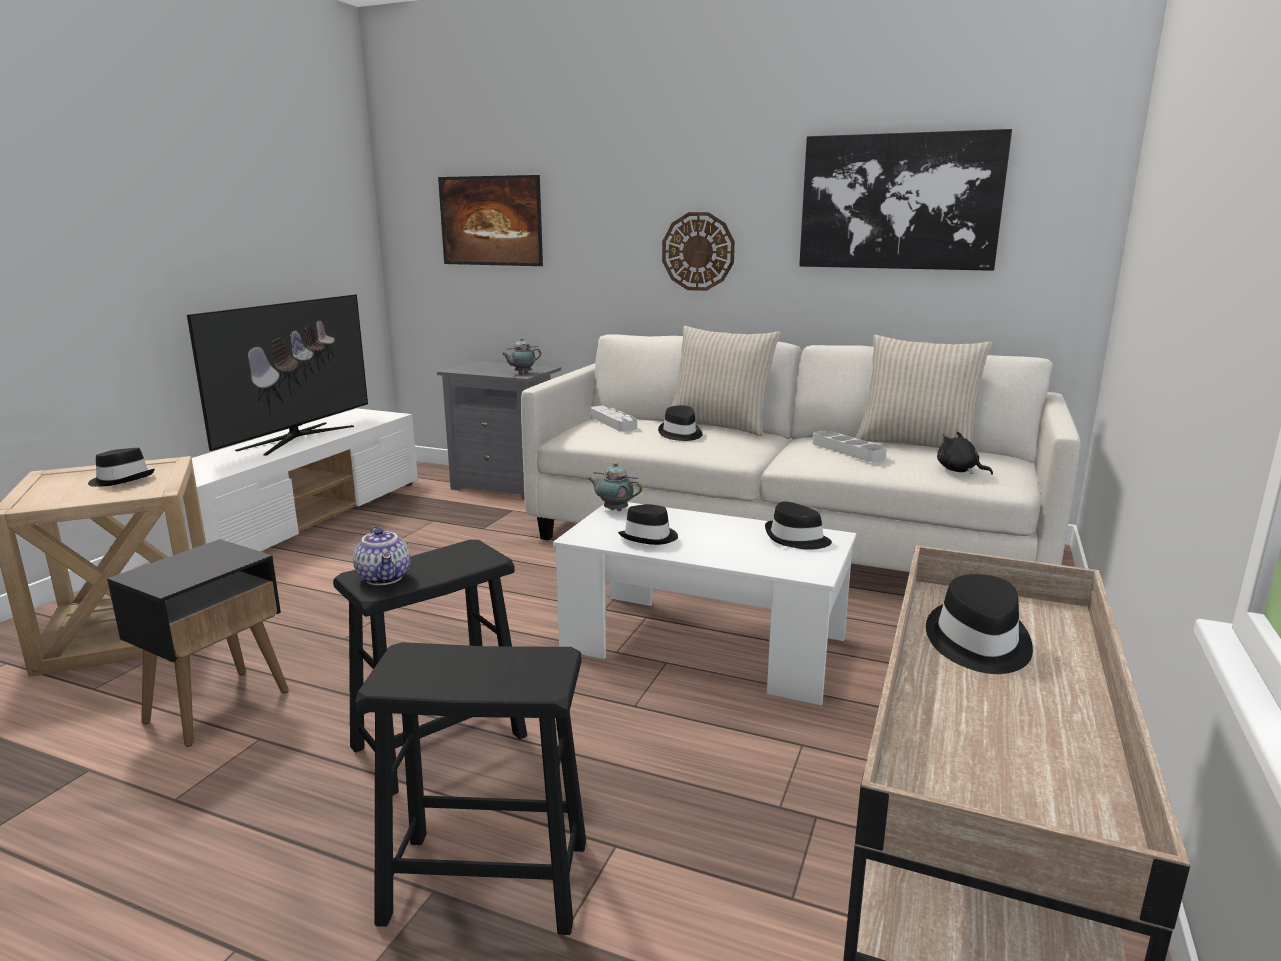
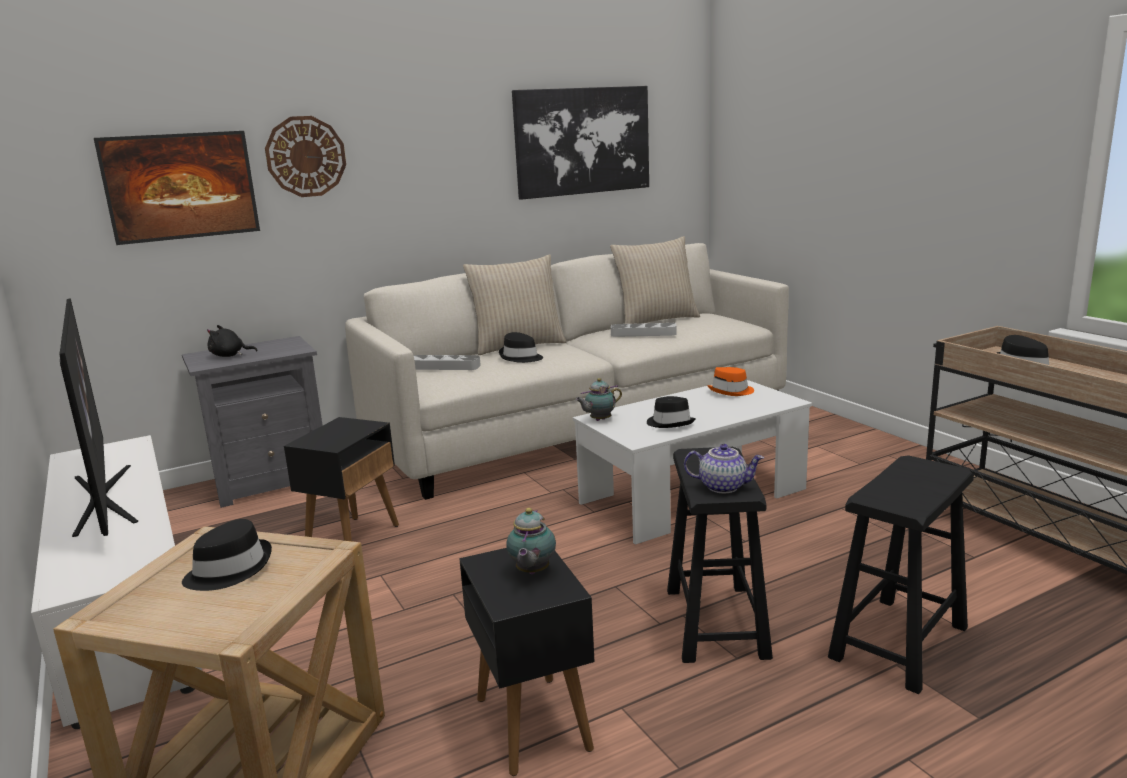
camera: 50 degrees left, 0 degrees up
teapot [502,338,541,374] -> teapot moved to [506,508,556,574]
wall clock [662,212,735,291] -> wall clock moved to [265,116,346,197]
black hat [765,501,832,550] -> orange hat [707,367,754,396]
black plush toy [937,431,993,475] -> black plush toy moved to [207,325,258,357]
none -> black side table [284,417,399,541]

